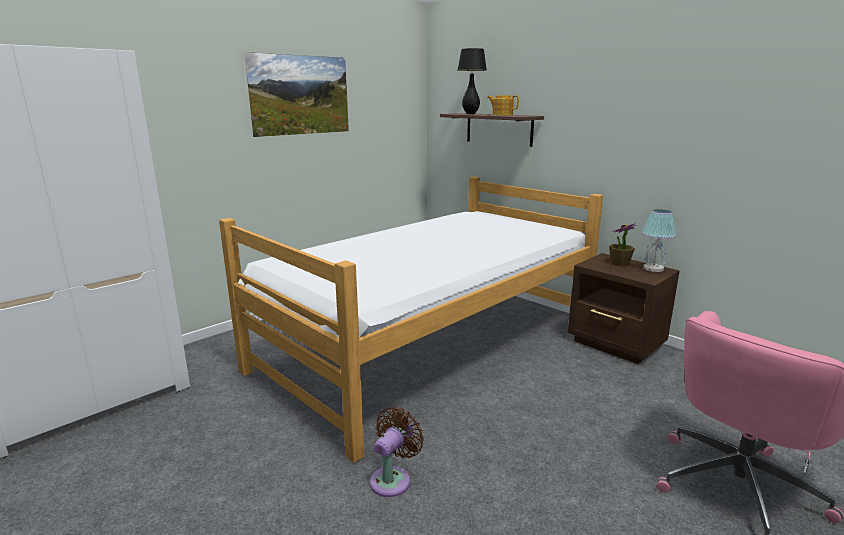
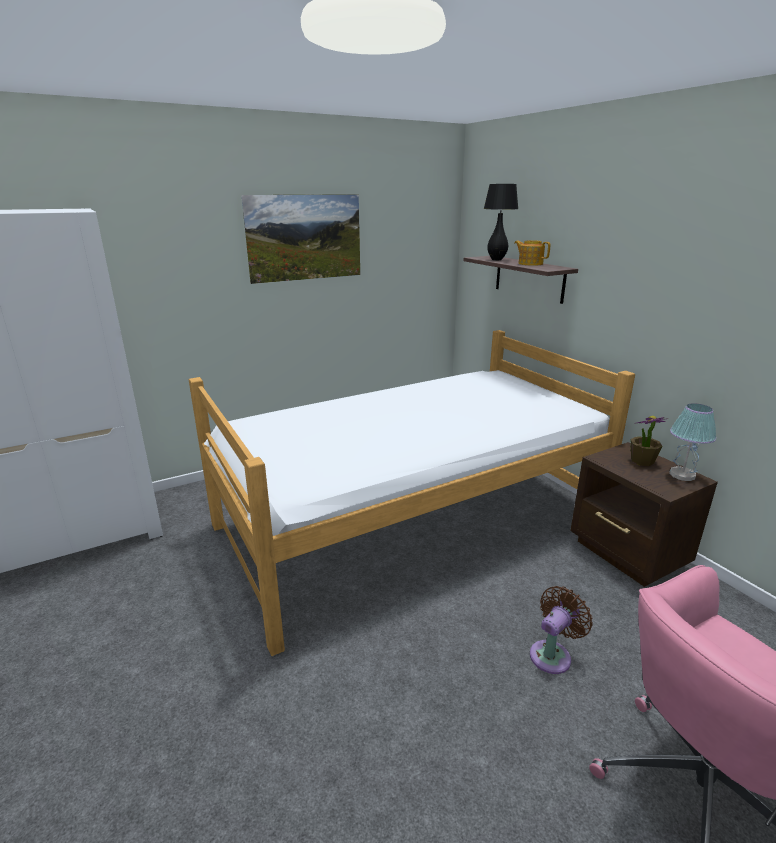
camera: 15 degrees right, 5 degrees up
brown fan [370,407,424,497] -> brown fan moved to [530,586,592,674]

